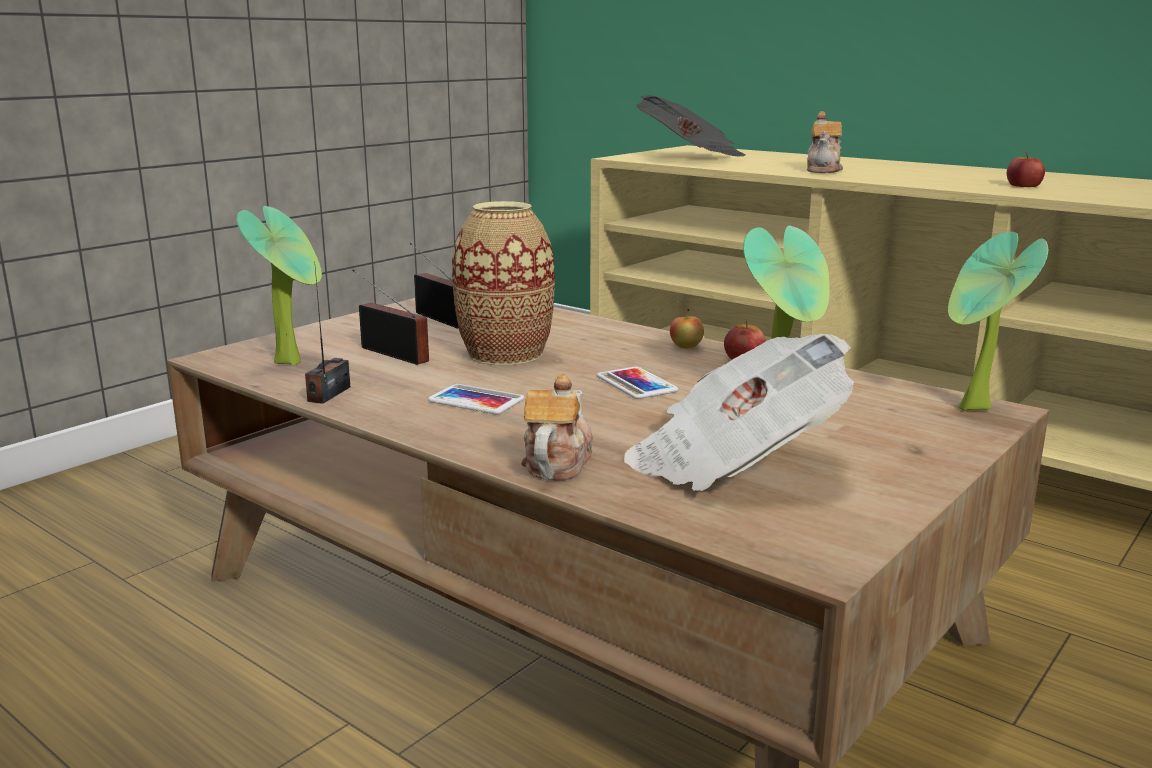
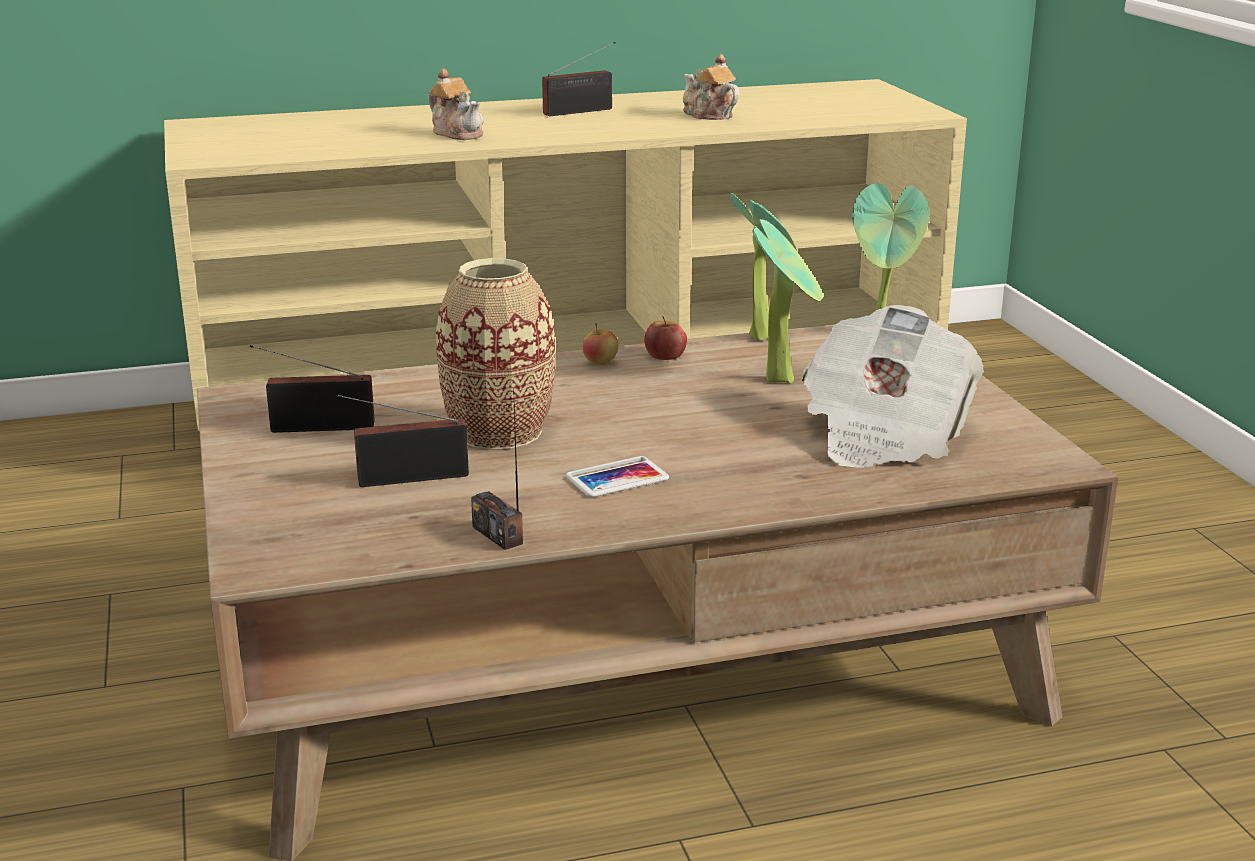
camera: 55 degrees left, 5 degrees up
potted plant [236,206,322,366] -> potted plant moved to [729,193,797,341]
teapot [521,374,593,481] -> teapot moved to [683,54,739,120]
phone [597,367,679,399] -> none
newspaper [637,95,746,156] -> none
apple [1007,151,1045,187] -> none
none -> radio [542,42,616,116]

